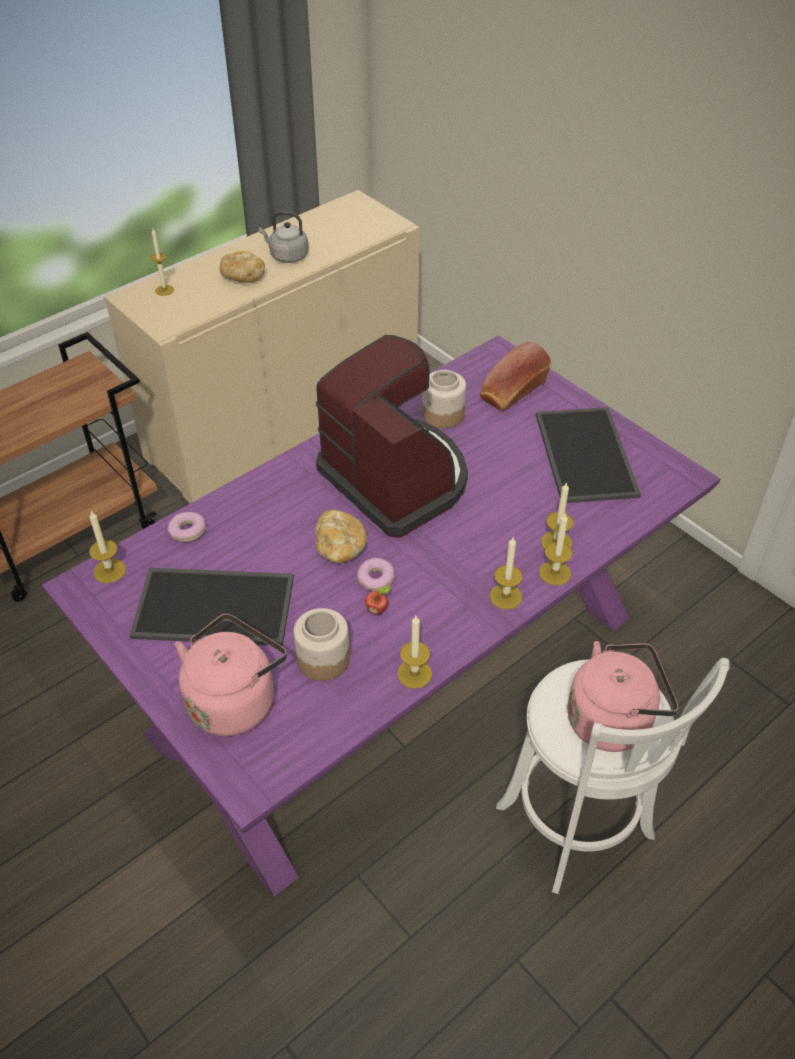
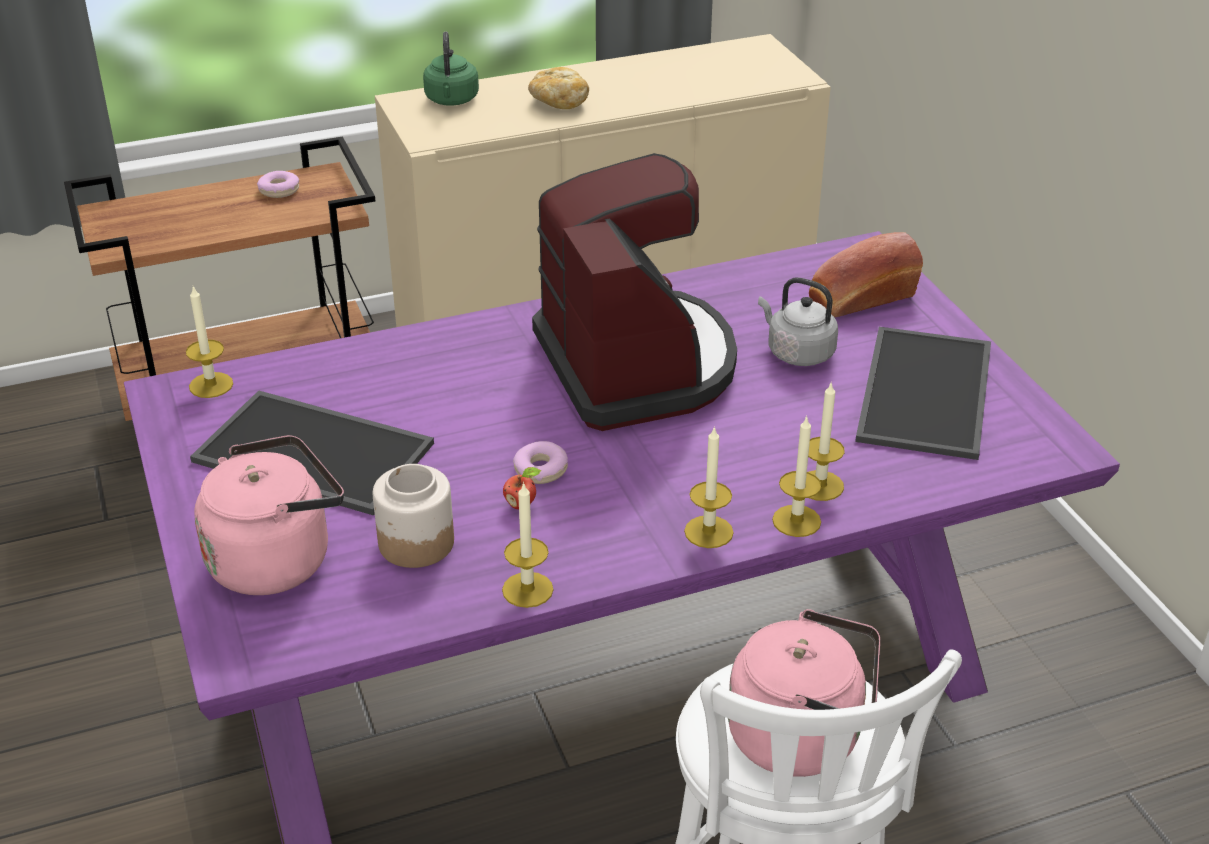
camera: 20 degrees right, 10 degrees down
candle [150,229,174,296] -> green kettle [423,32,479,106]
donut [168,512,205,542] -> donut moved to [257,171,299,198]
grey kettle [259,212,309,263] -> grey kettle moved to [758,277,838,366]
bread [315,510,367,563] -> none
jar [422,370,466,428] -> none

